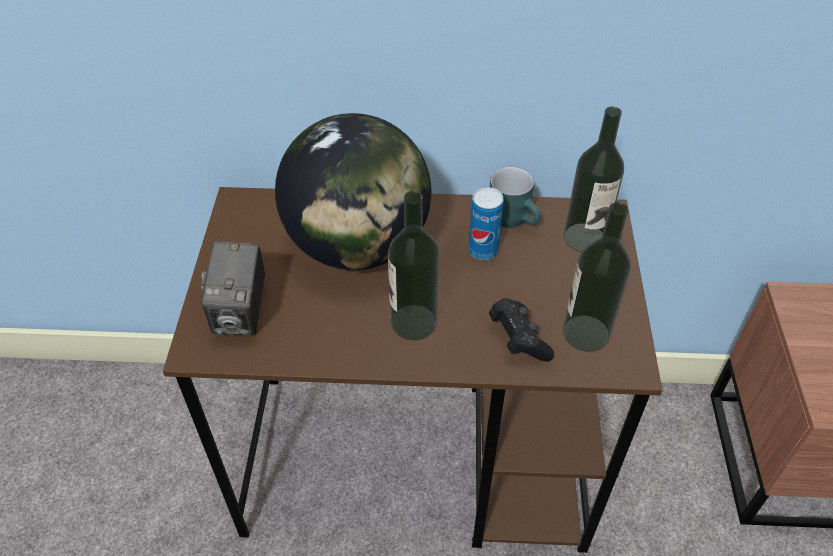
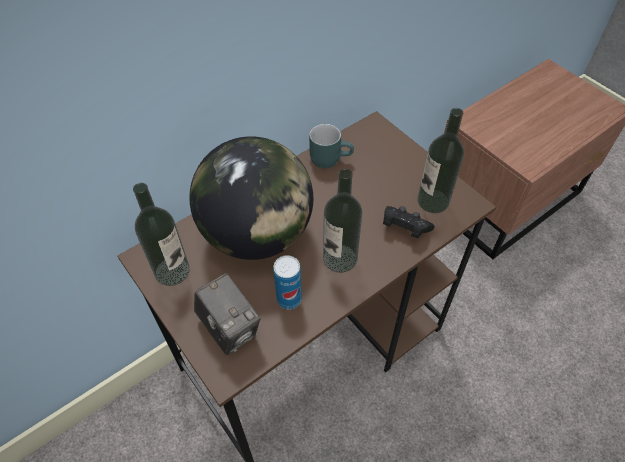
camera: 40 degrees left, 5 degrees up
can [468,187,504,260] -> can moved to [273,255,302,309]
bottle [564,106,624,252] -> bottle moved to [133,183,190,286]

